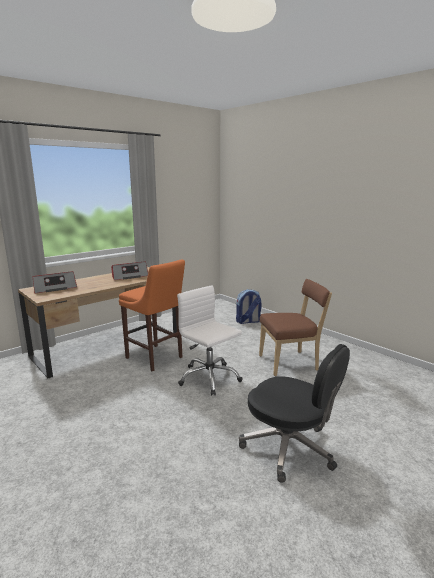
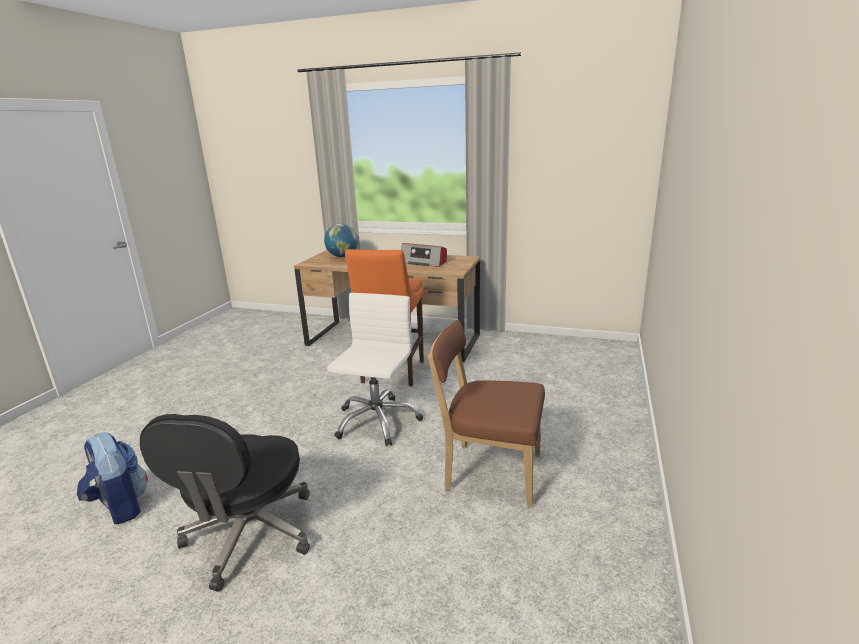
camera: 60 degrees right, 5 degrees up
radio [33,271,77,293] -> globe [324,224,358,257]
backpack [236,289,262,324] -> backpack moved to [77,432,148,524]
brown chair [259,279,332,376] -> brown chair turned 150 degrees clockwise [427,320,545,506]

